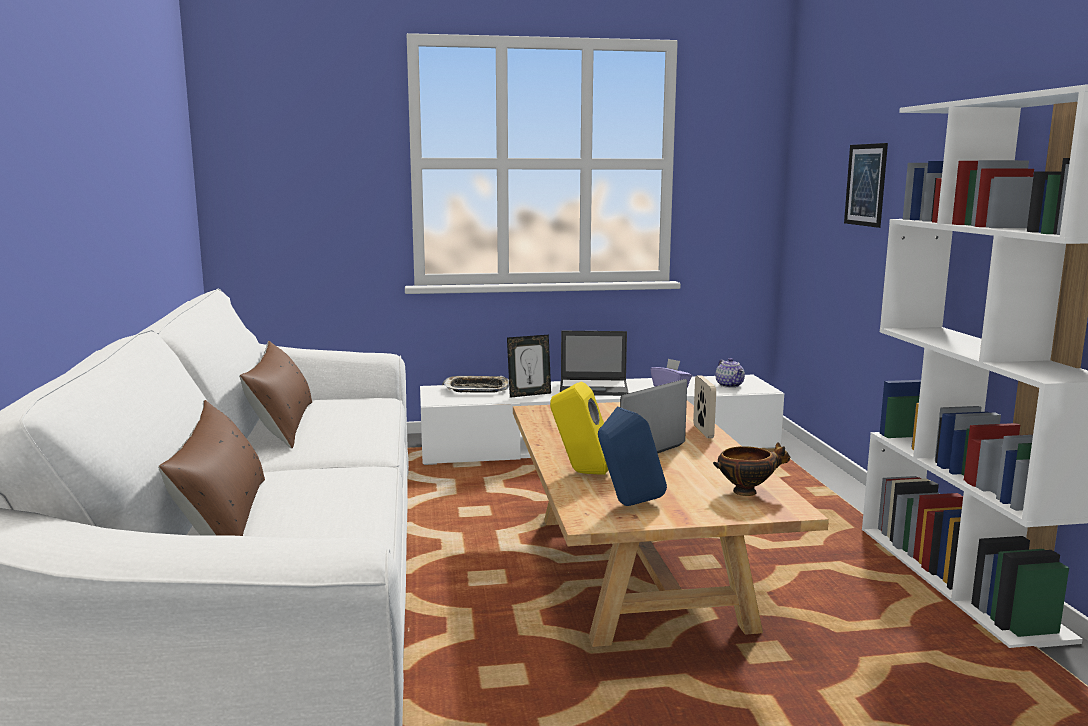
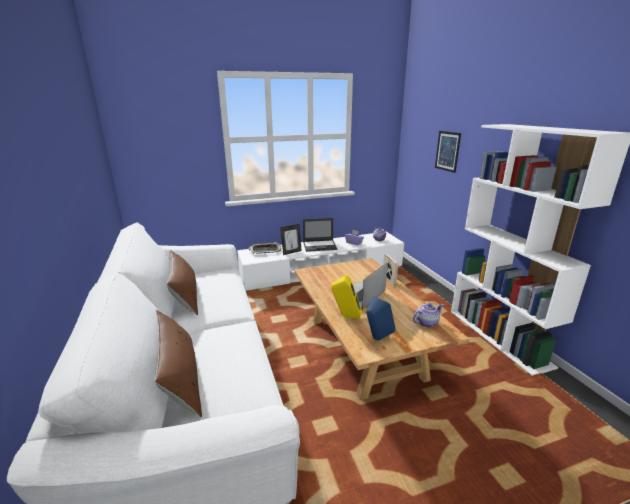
camera: 10 degrees left, 10 degrees up
bowl [713,442,790,496] -> teapot [413,303,443,327]

